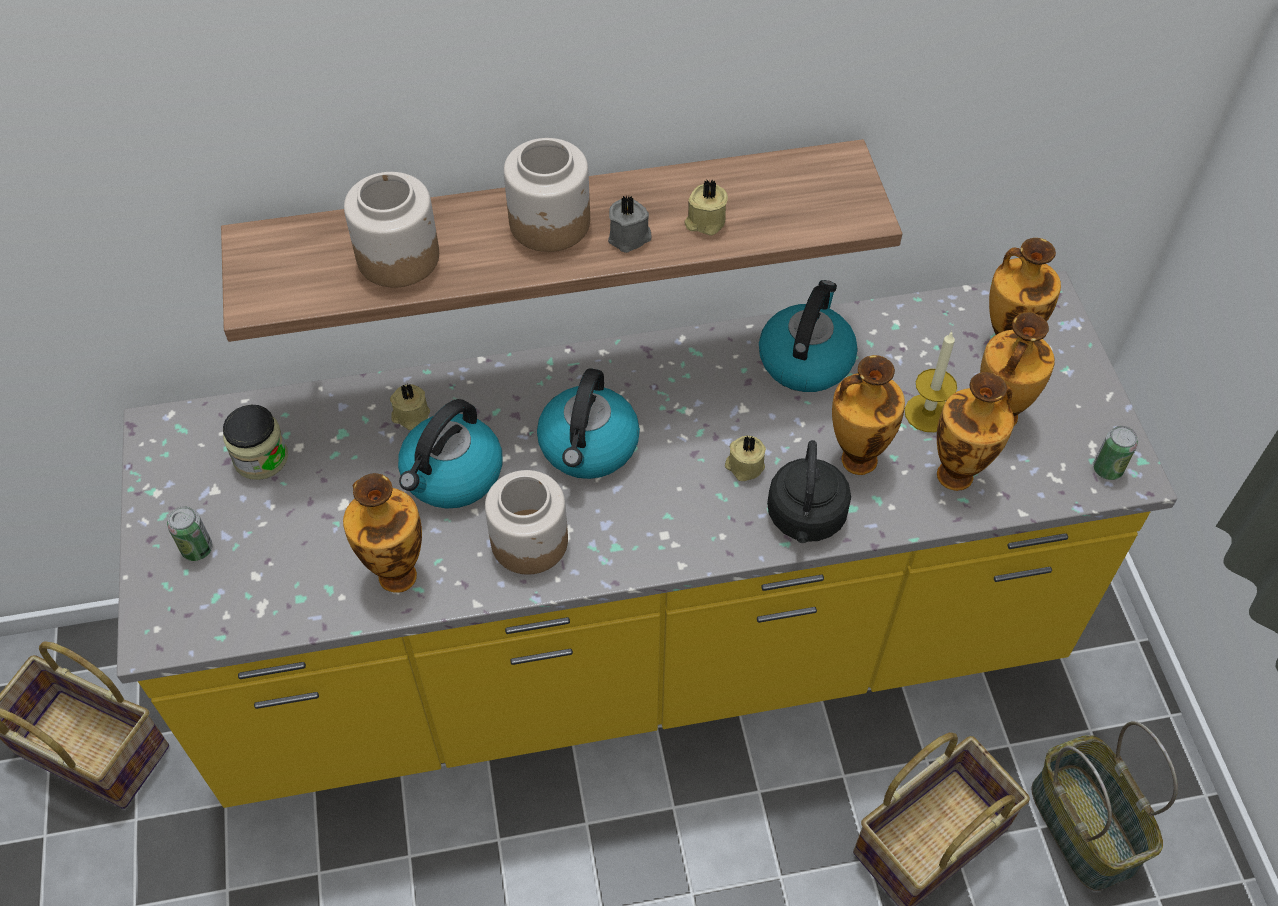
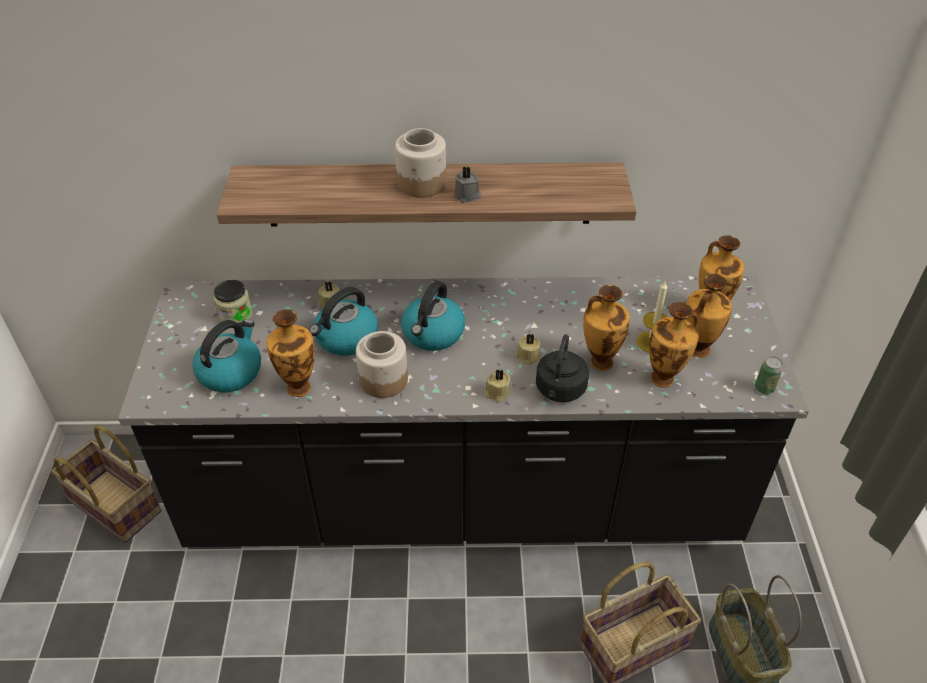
camera: 10 degrees right, 10 degrees down
yellow counter [117,271,1177,808] -> black counter [118,276,809,547]
can [167,506,213,561] -> none
jar [344,172,439,288] -> none
beige candle [684,179,728,236] -> beige candle moved to [484,369,510,402]
kettle [759,280,857,392] -> kettle moved to [192,319,261,392]

